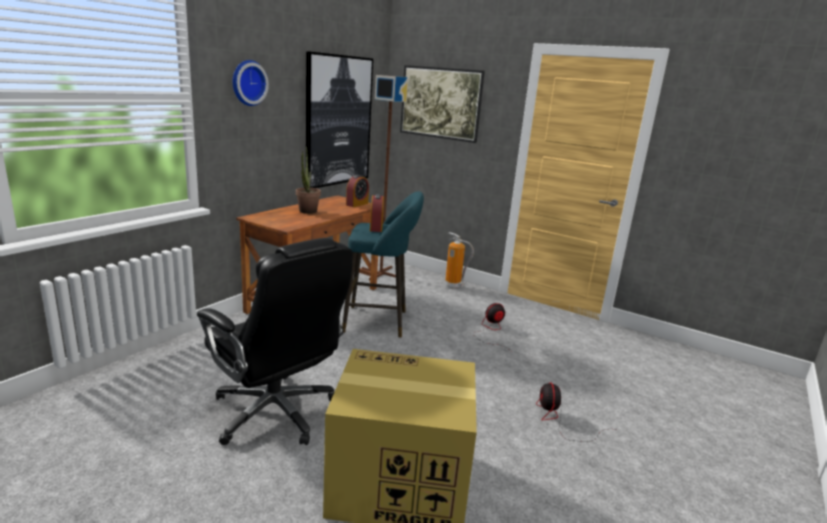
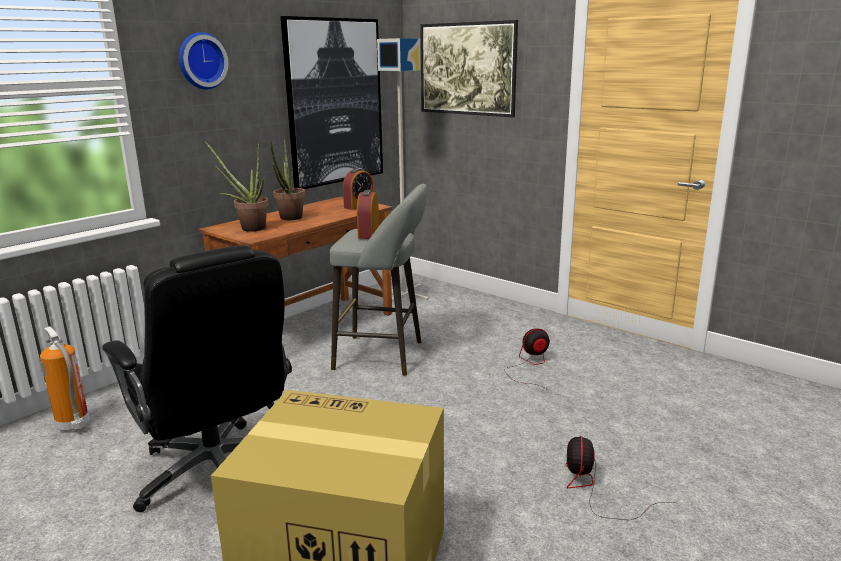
camera: 10 degrees right, 0 degrees up
turquoise stool [342,191,424,337] -> grey stool [330,184,428,376]
brown floor lamp [362,75,408,280] -> grey floor lamp [377,38,428,302]
fire extinguisher [445,232,474,289] -> fire extinguisher moved to [39,326,90,432]
none -> potted plant [204,141,269,232]

